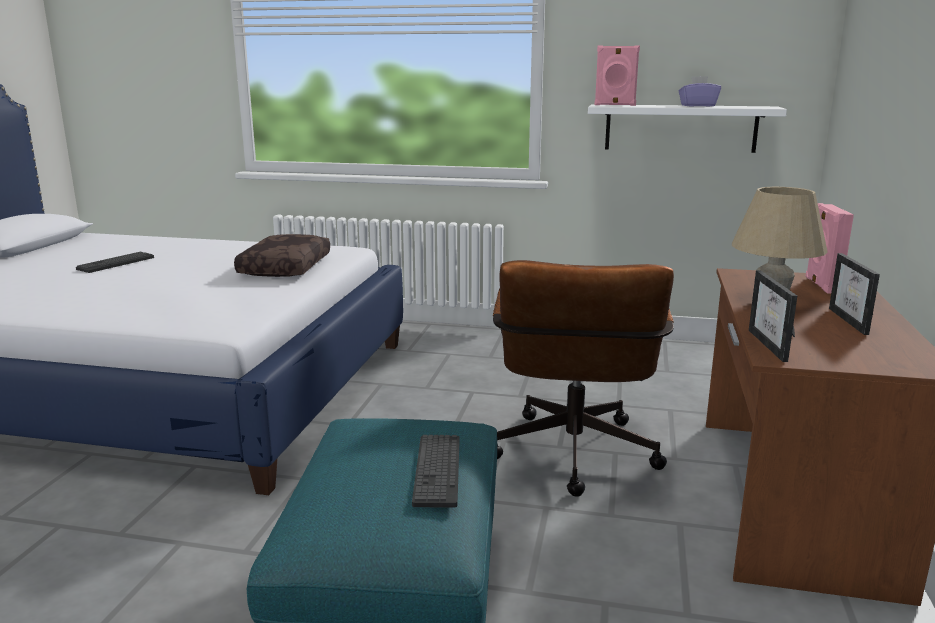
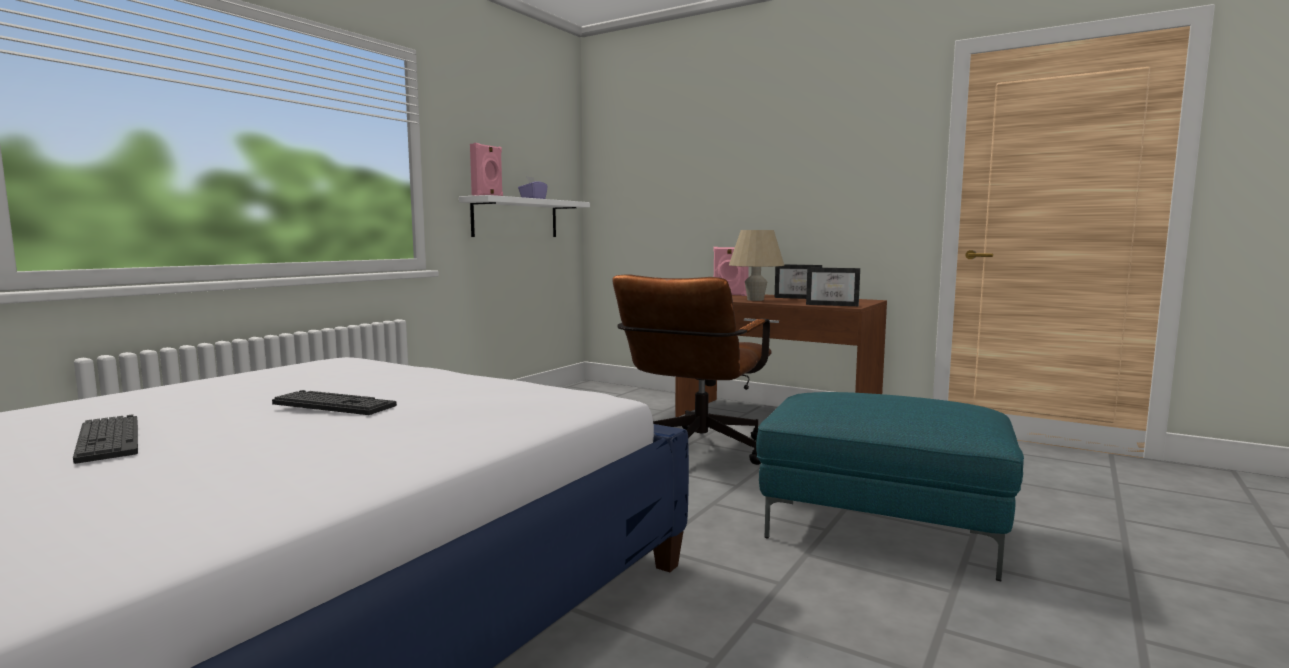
camera: 70 degrees left, 10 degrees down
brown pillow [234,234,330,277] -> none
keyboard [412,435,459,507] -> keyboard moved to [272,390,397,415]
brown office chair [493,260,674,497] -> brown office chair turned 90 degrees clockwise [612,274,772,465]

